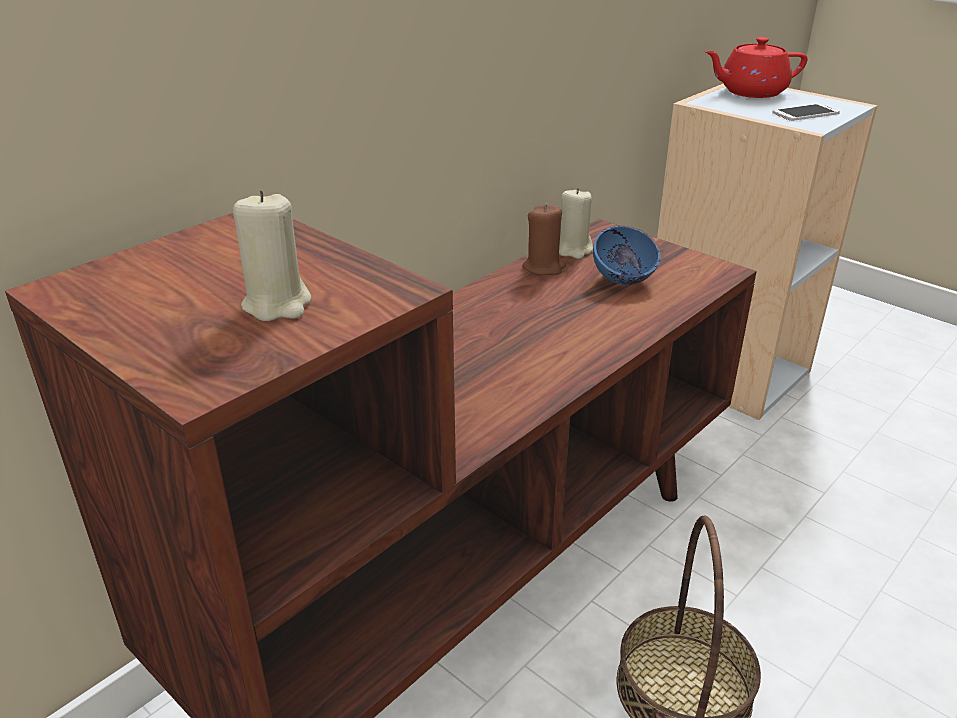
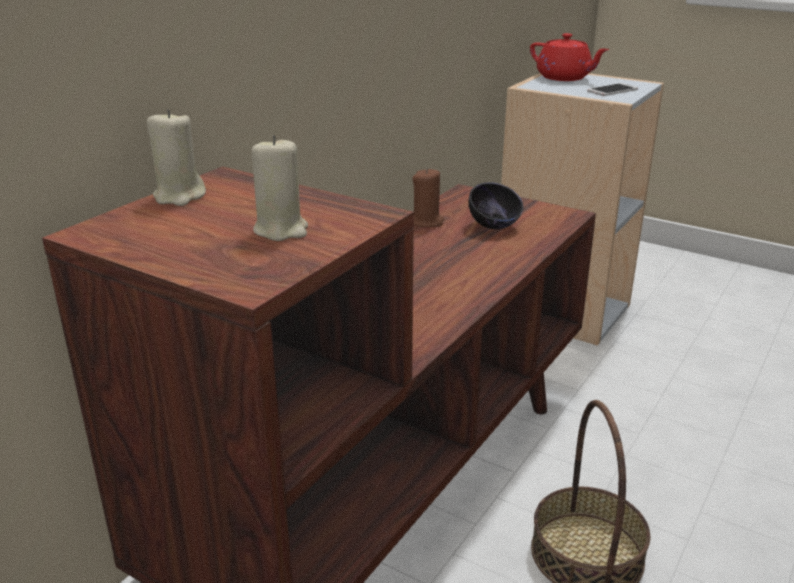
camera: 10 degrees left, 5 degrees down
beige candle [559,188,593,259] -> beige candle moved to [147,109,206,206]
blue bowl [593,226,661,285] -> black bowl [469,182,523,229]
red teapot [705,37,808,98] -> red teapot turned 120 degrees counterclockwise [530,33,609,81]

